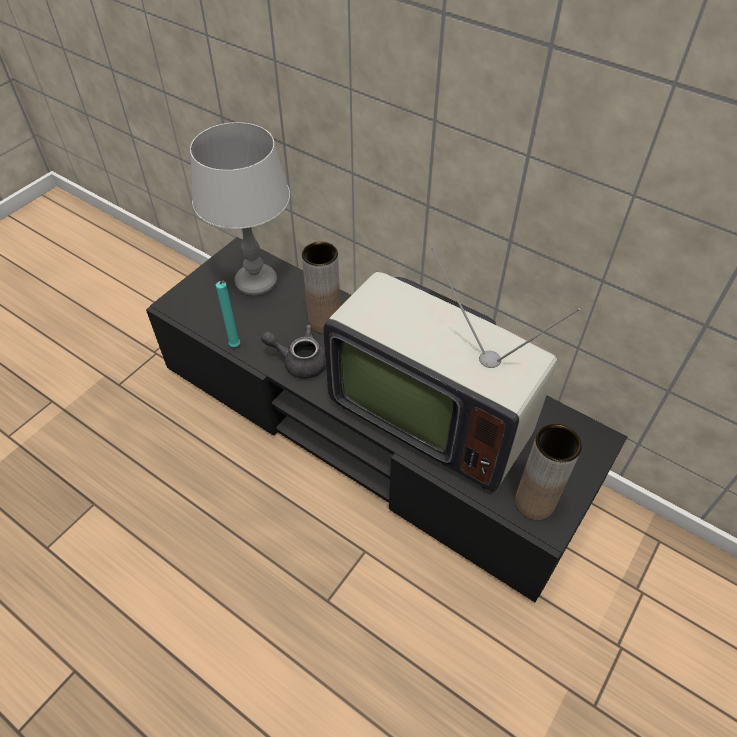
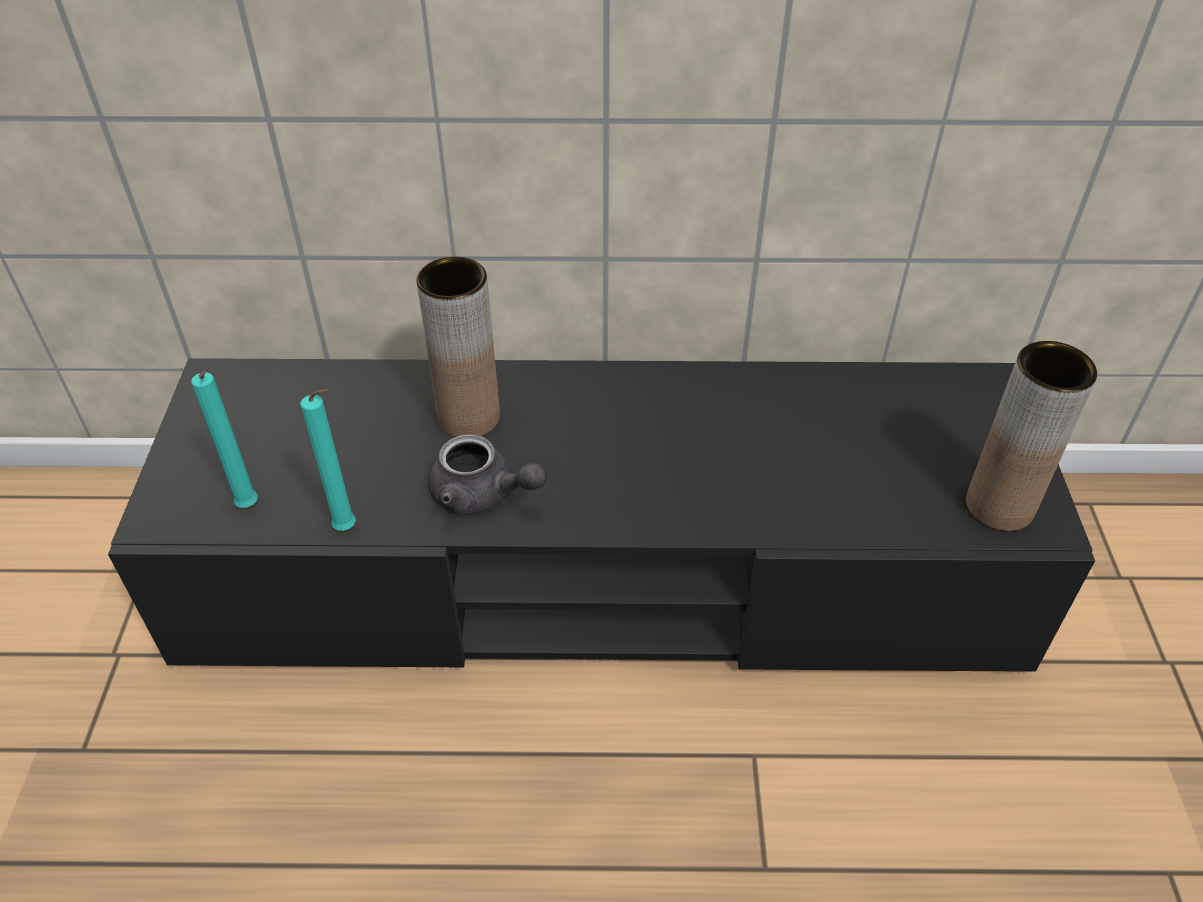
camera: 35 degrees left, 5 degrees down
grey table lamp [190,122,290,296] -> none
grey teapot [261,325,326,379] -> grey teapot turned 135 degrees counterclockwise [428,434,547,515]
television [323,248,580,492] -> none
none -> turquoise candle [191,372,258,508]

